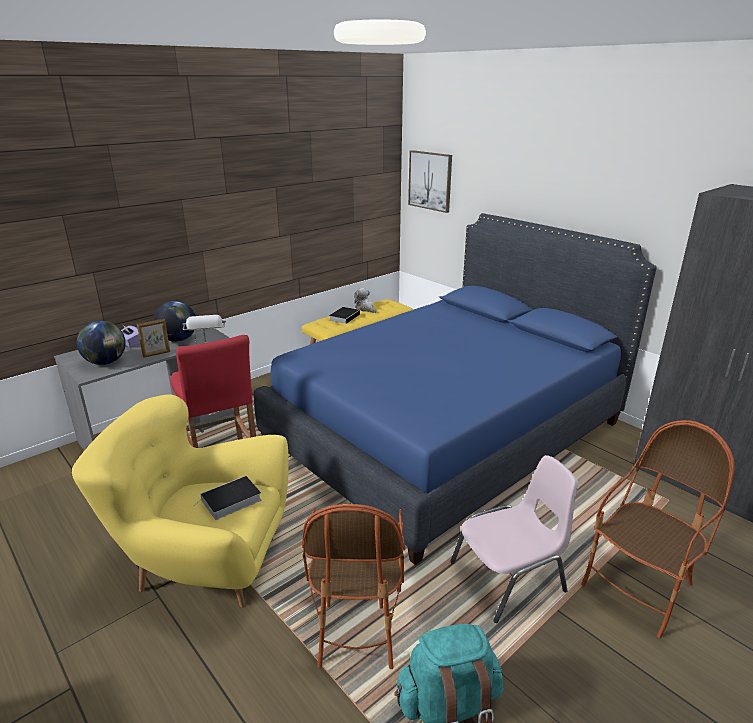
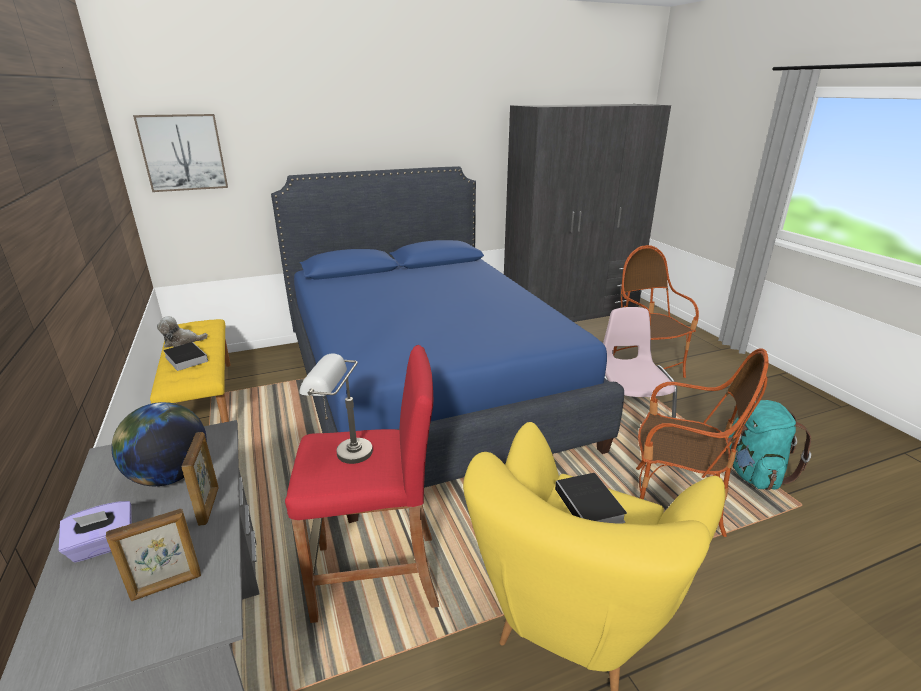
camera: 70 degrees left, 0 degrees up
globe [76,321,126,365] -> picture frame [106,509,201,601]

